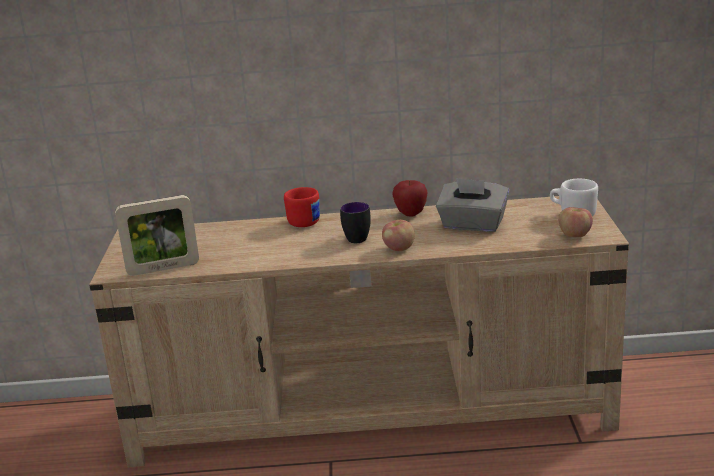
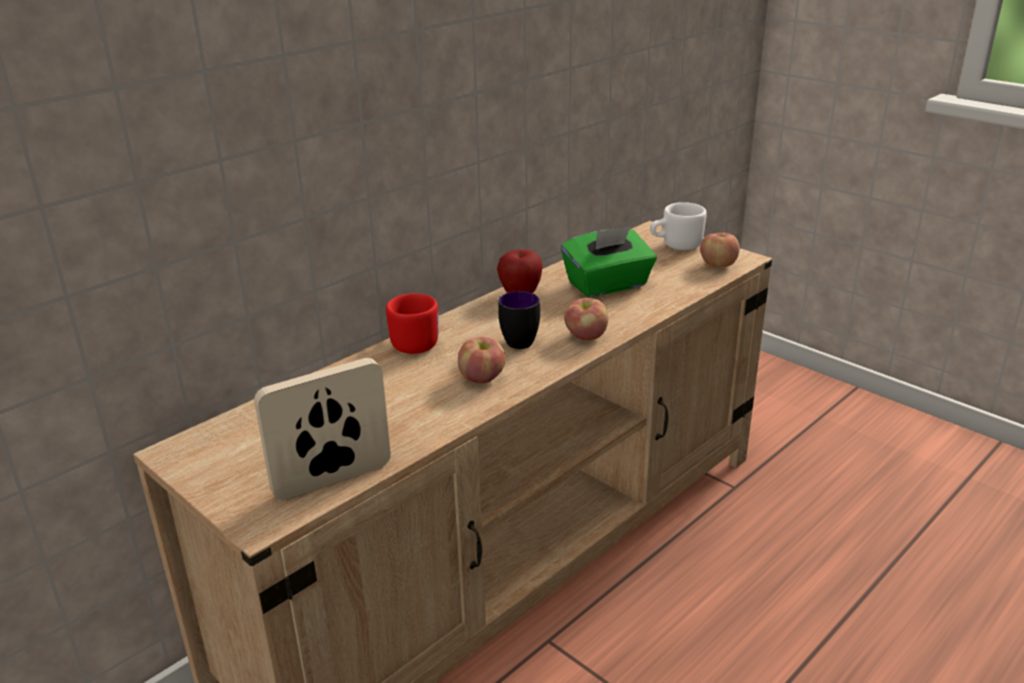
camera: 45 degrees left, 5 degrees up
picture frame [115,195,199,276] -> picture frame turned 150 degrees counterclockwise [254,358,391,500]
grey tissue box [436,178,509,232] -> green tissue box [561,226,657,298]
none -> apple [458,337,505,383]

